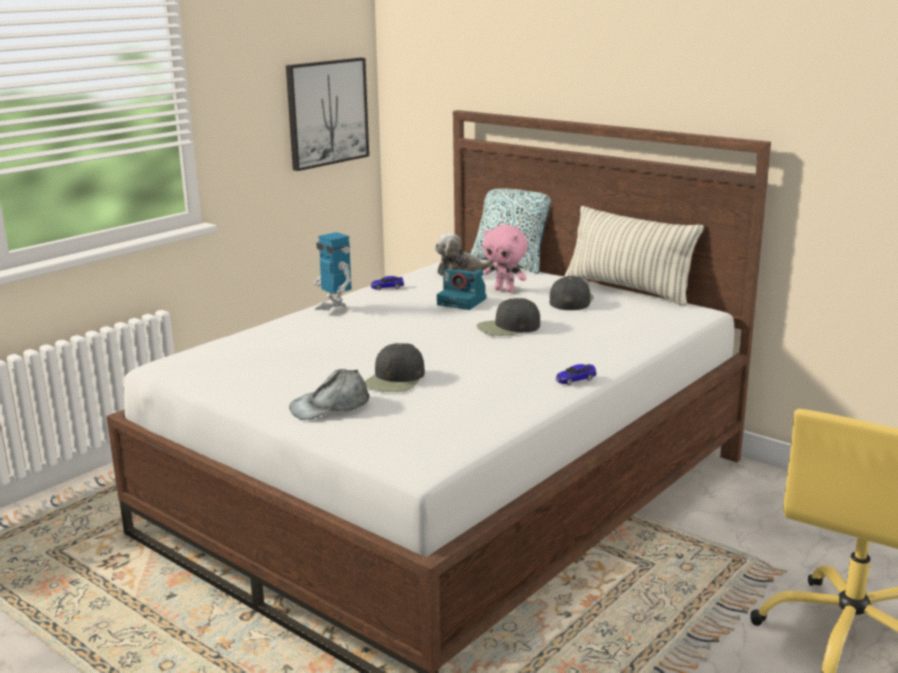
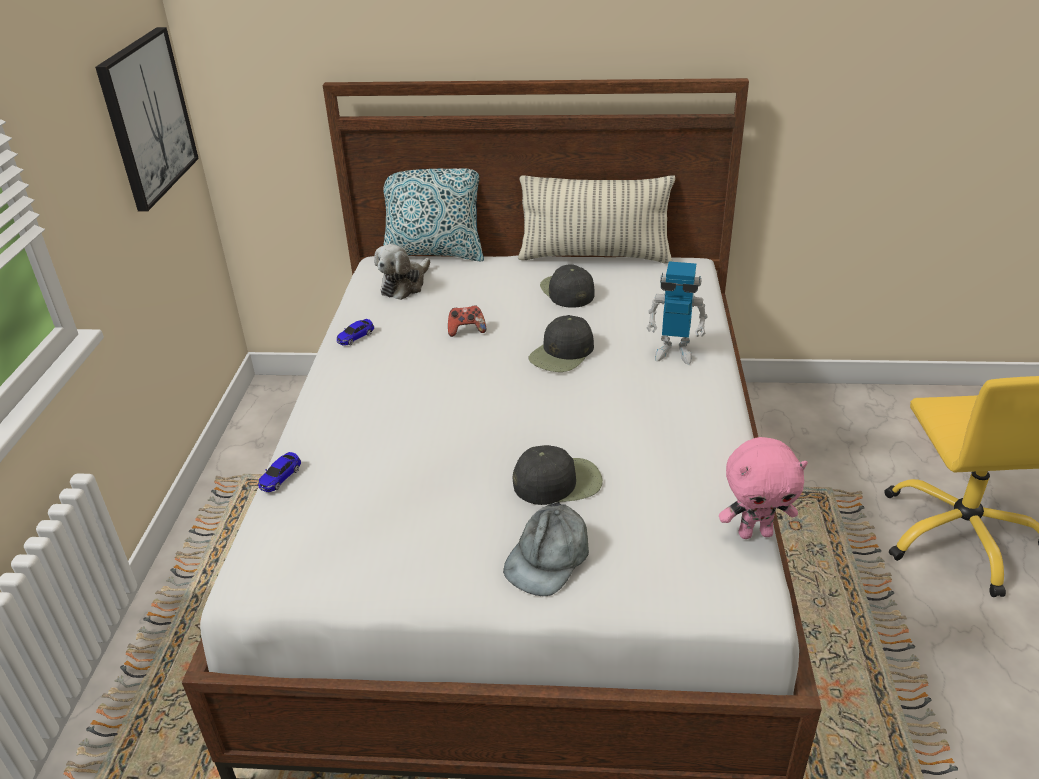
camera: 35 degrees left, 15 degrees up
toy robot [314,232,352,316] -> toy robot moved to [647,261,708,365]
black cap [365,343,425,392] -> black cap turned 90 degrees counterclockwise [513,445,603,505]
camera [437,269,487,310] -> game controller [448,306,486,337]
pink plush toy [483,225,528,292] -> pink plush toy moved to [719,437,808,539]
toy car [556,364,597,385] -> toy car moved to [258,452,301,492]

